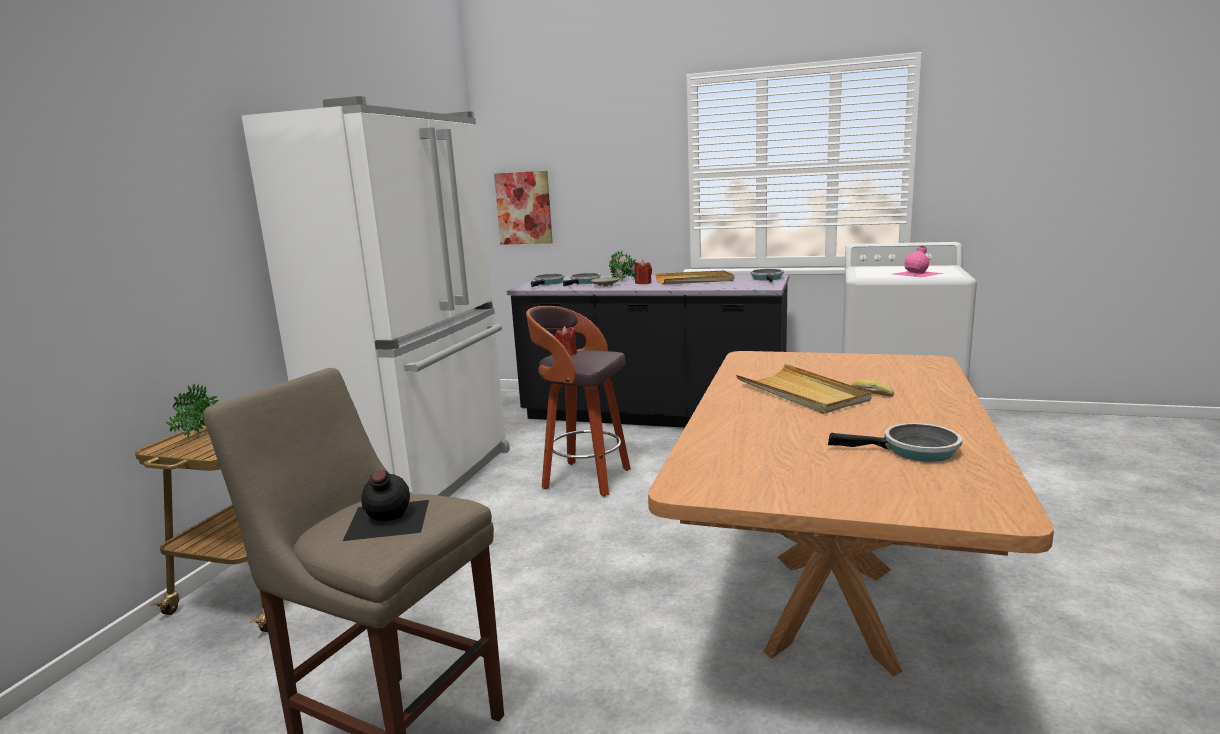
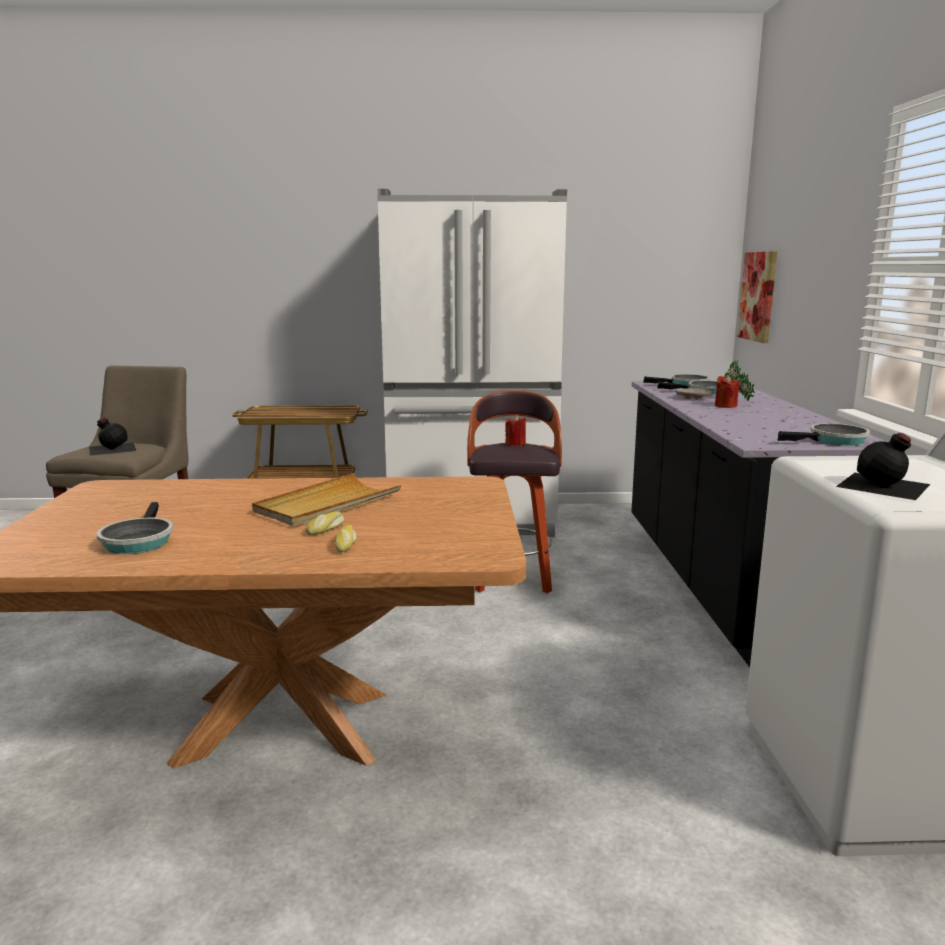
camera: 70 degrees right, 0 degrees up
potted plant [166,383,219,439] -> none
beige tray [656,270,734,285] -> none
pink bottle [893,246,944,277] -> black bottle [836,433,930,500]
none -> bread [335,525,357,553]

